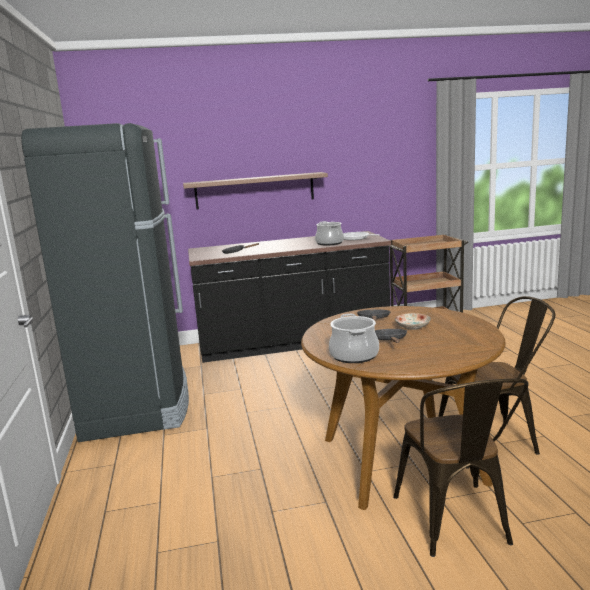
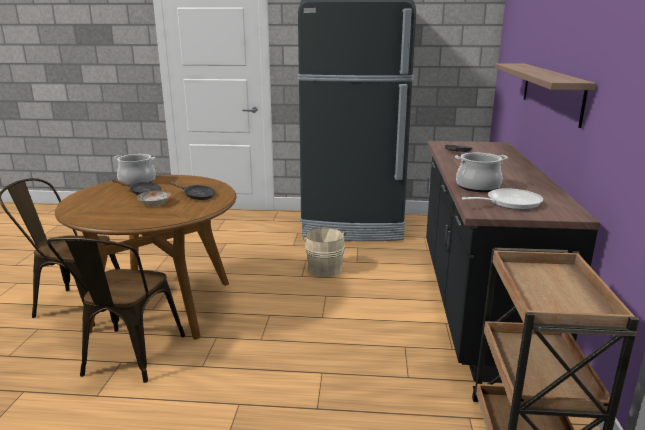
camera: 105 degrees right, 5 degrees up
none -> beige bucket [303,228,346,277]

